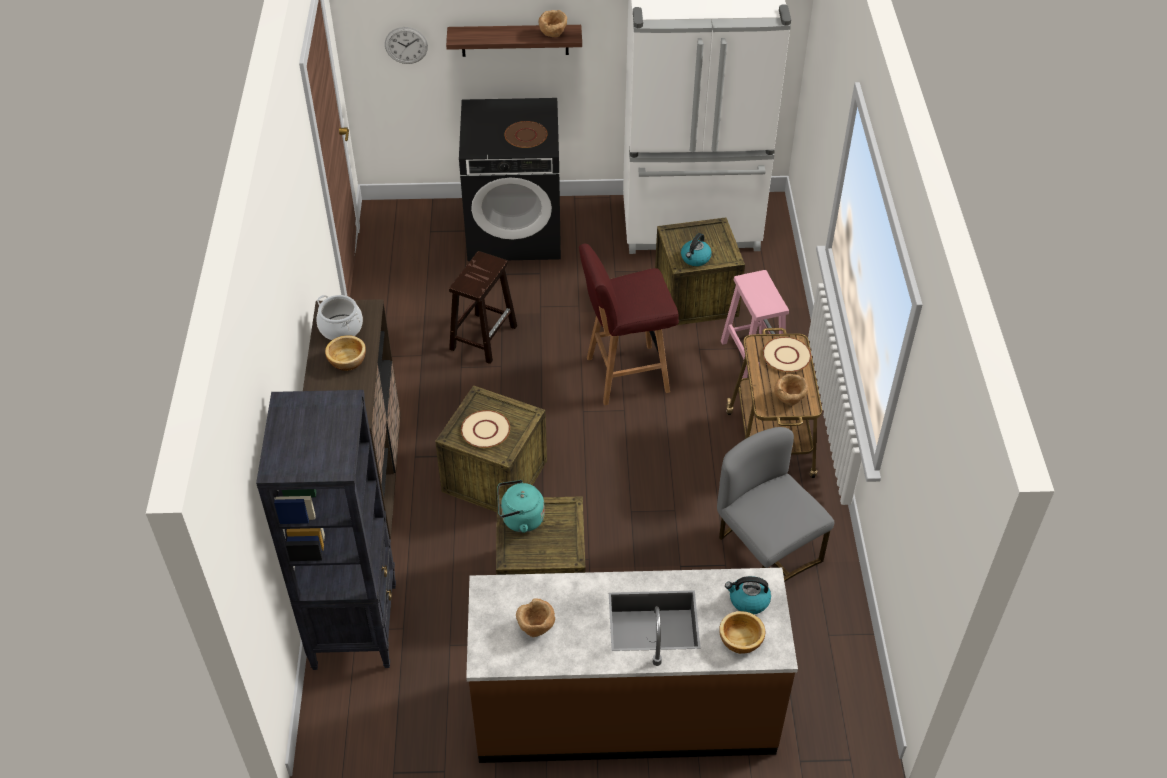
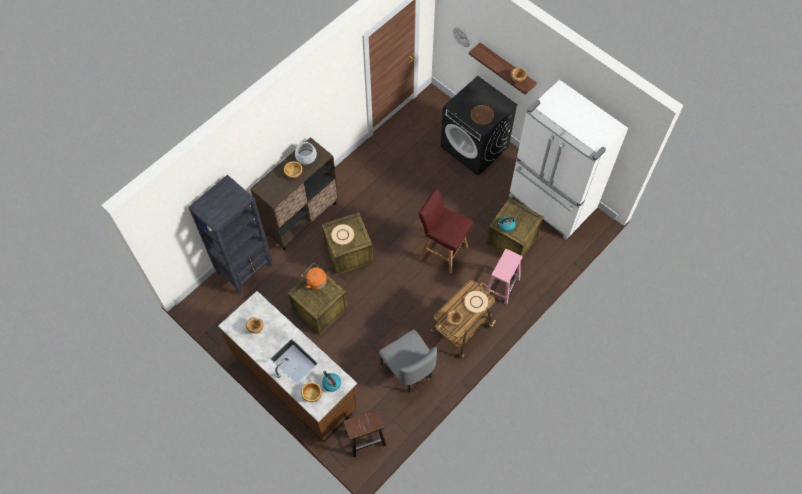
camera: 45 degrees right, 15 degrees up
brown stool [449,251,517,364] -> brown stool moved to [343,409,386,457]
turquoise kettle [497,480,545,533] -> orange kettle [301,263,327,290]
grey chair [717,427,835,582] -> grey chair turned 135 degrees clockwise [379,329,437,392]

